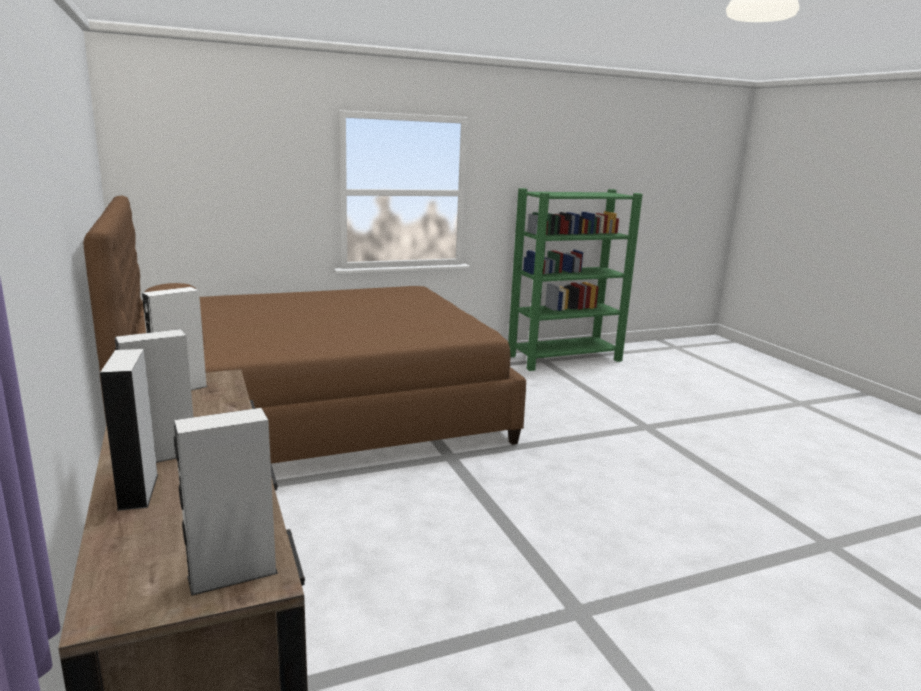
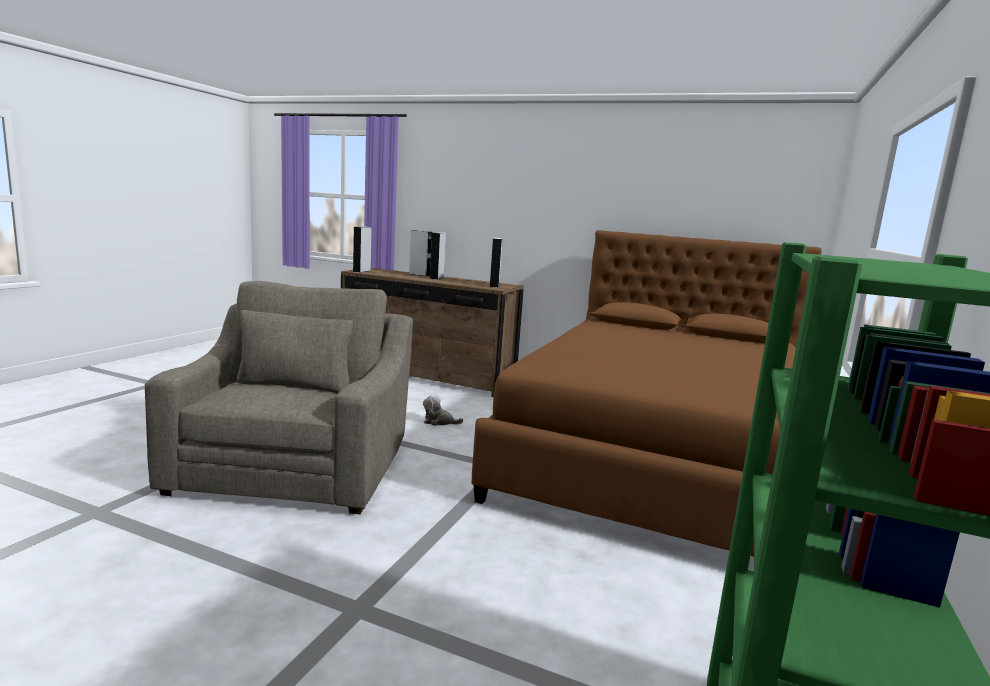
camera: 135 degrees right, 5 degrees down
none -> grey armchair [145,281,413,514]
none -> plush toy [423,394,463,426]

